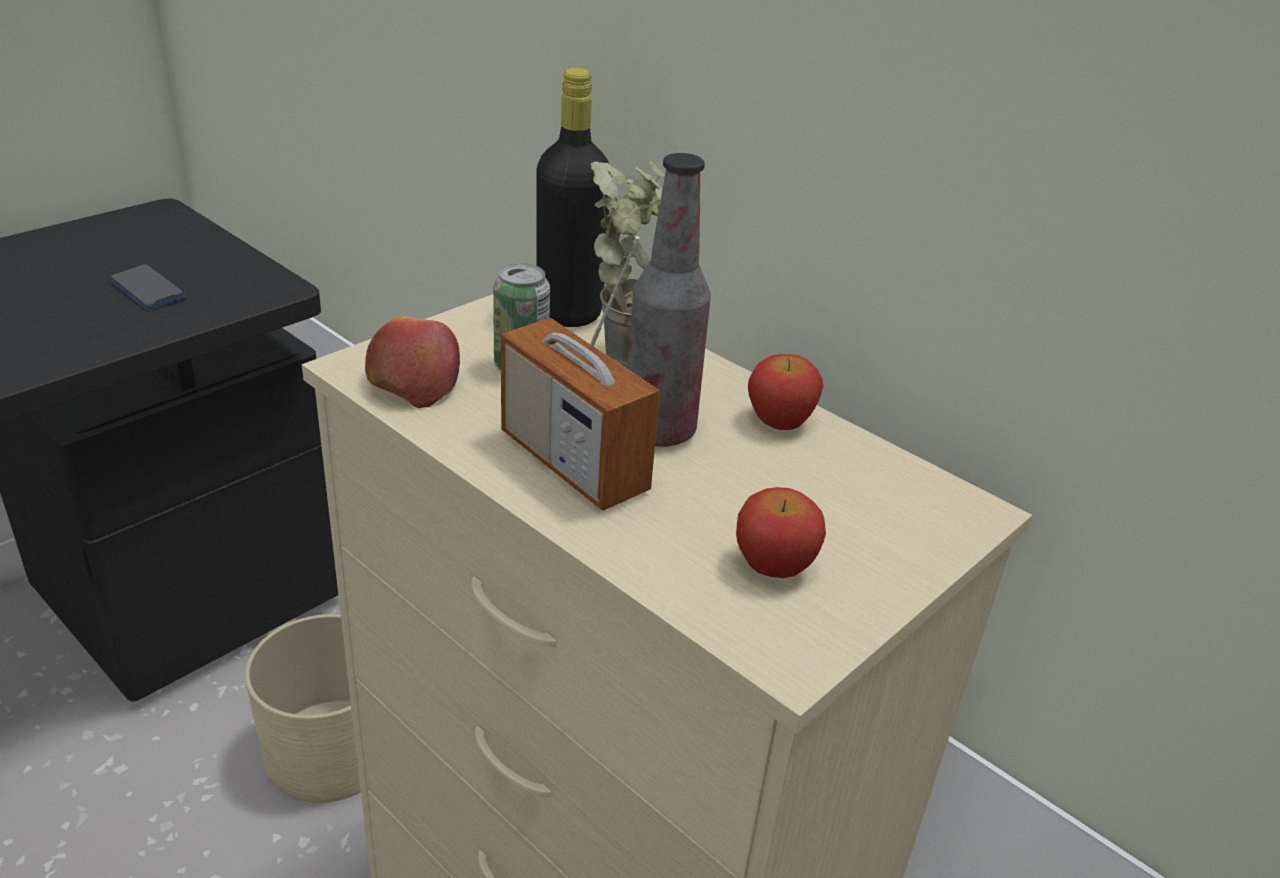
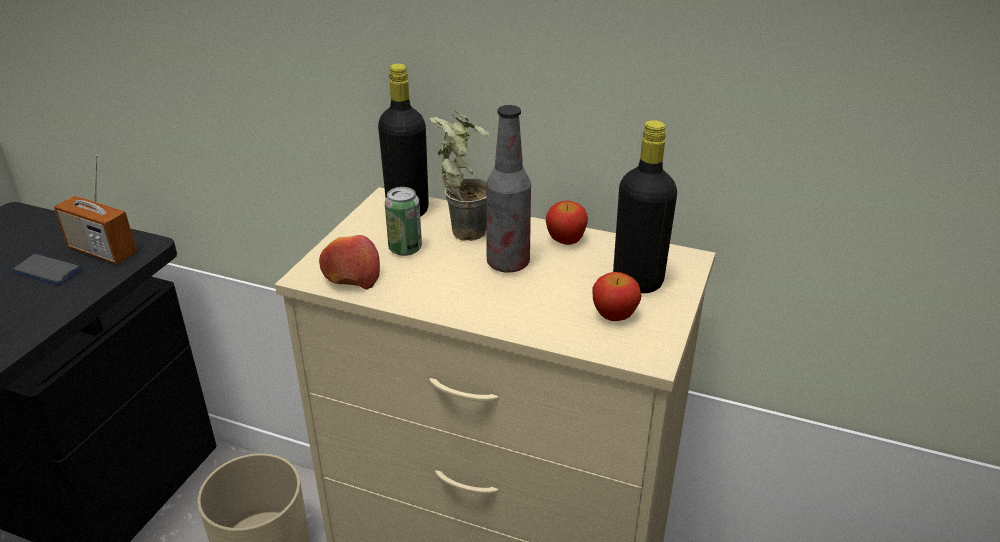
camera: 20 degrees left, 0 degrees up
radio [501,236,660,511] -> radio moved to [54,155,137,264]
none -> black bottle [613,120,677,293]

